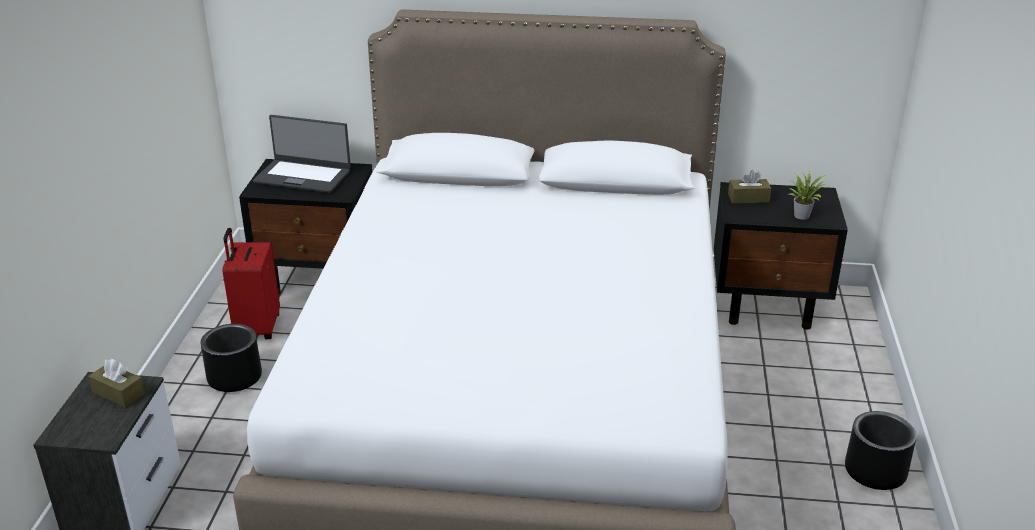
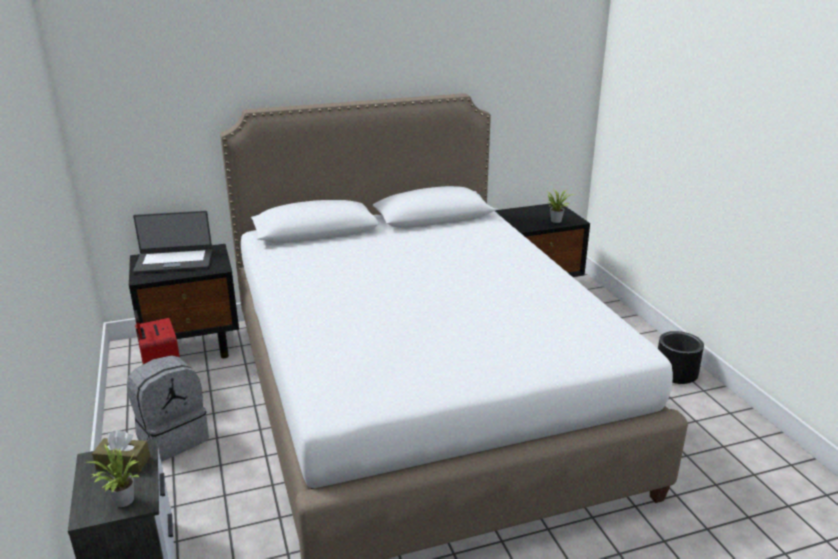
camera: 25 degrees left, 5 degrees down
black planter [200,324,262,392] -> grey backpack [127,355,209,461]
brown tissue box [728,170,771,204] -> none
none -> potted plant [85,444,140,507]

